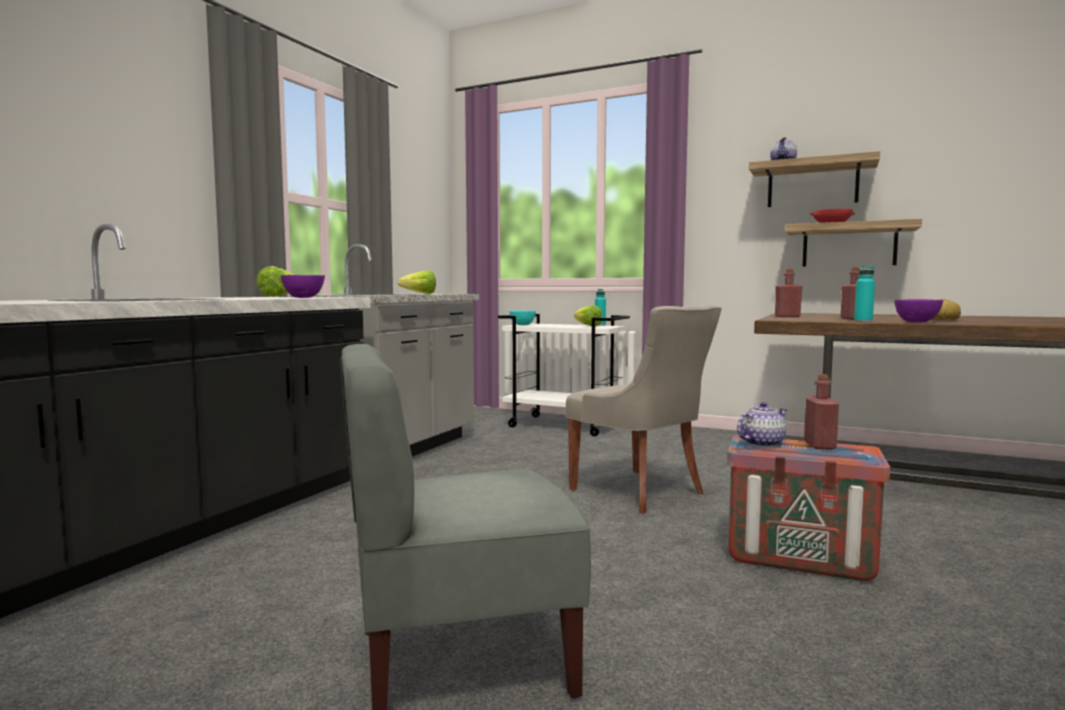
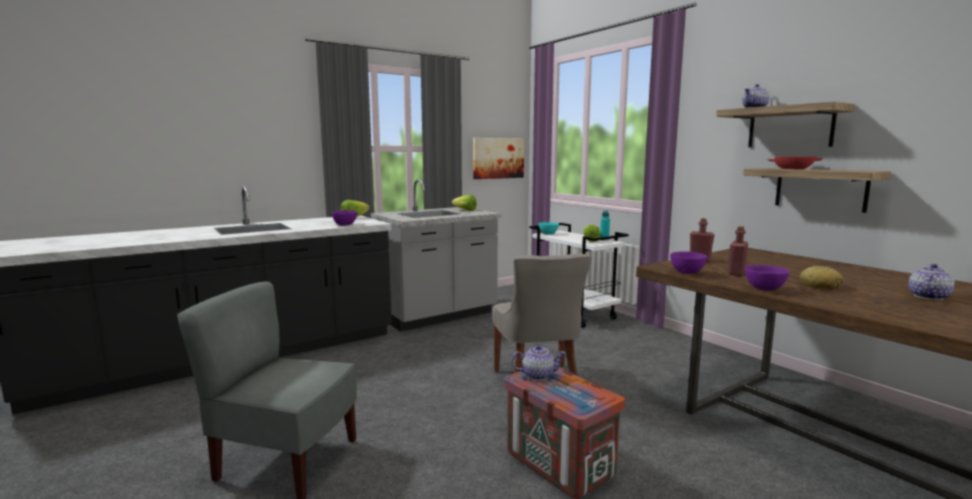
camera: 30 degrees right, 5 degrees up
red bottle [804,374,839,450] -> none
turquoise bottle [854,265,875,322] -> none
none -> picture [473,138,524,179]
none -> purple bowl [670,251,708,274]
none -> teapot [908,264,955,300]

